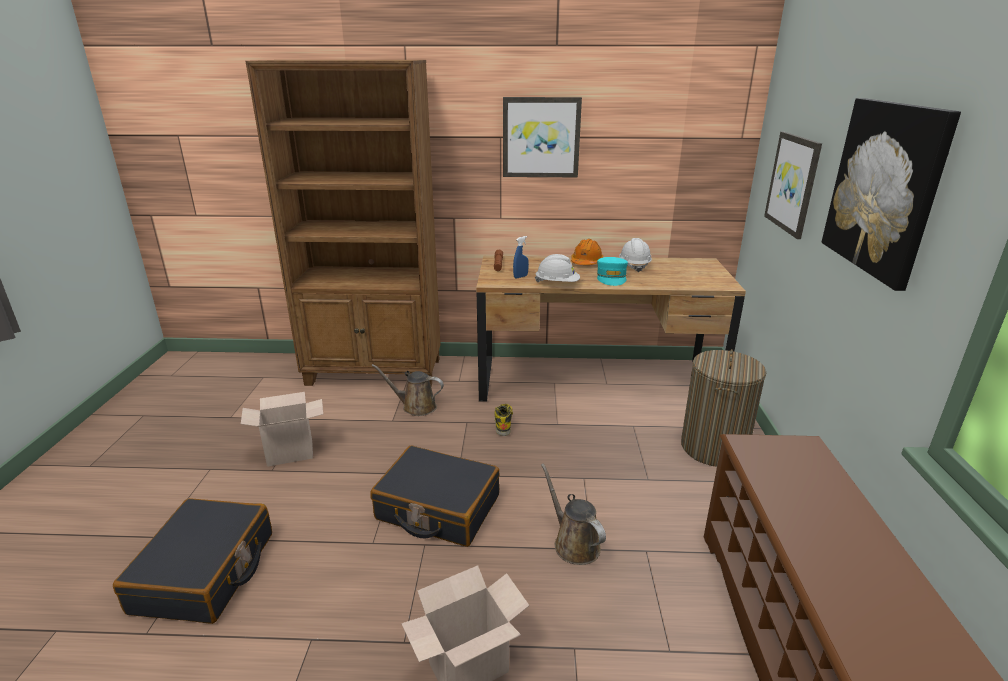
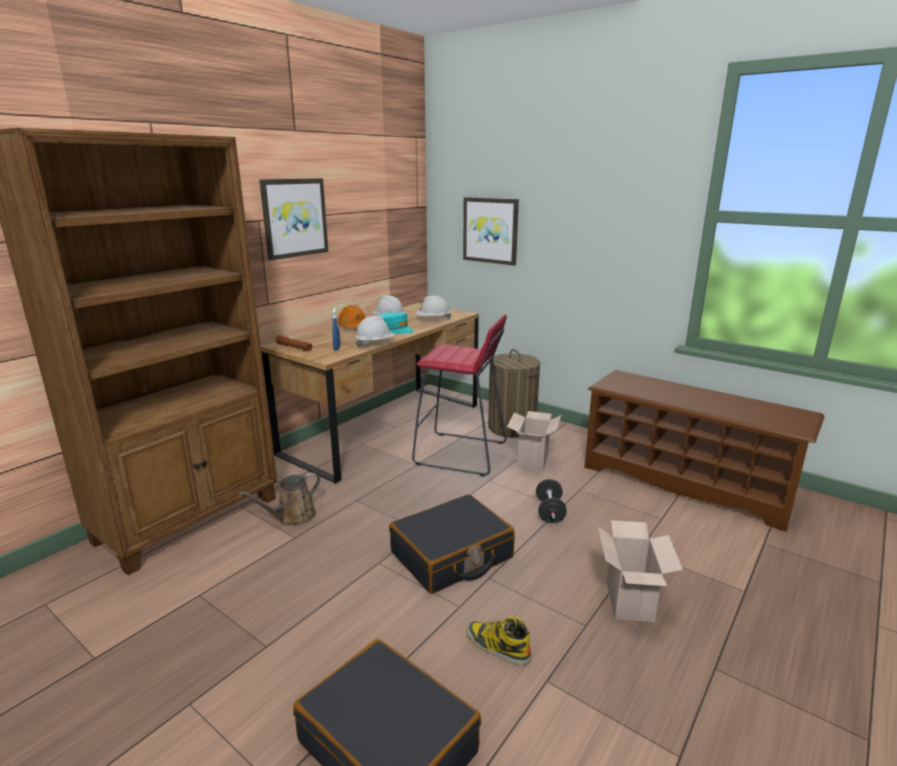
camera: 55 degrees left, 5 degrees down
cardboard box [241,392,323,466] -> cardboard box moved to [507,411,561,471]
boot [494,404,513,436] -> boot moved to [466,617,531,666]
brown watering can [541,463,606,565] -> black dumbbell [536,479,567,523]
picture [821,98,961,291] -> none
none -> red stool [412,315,507,477]
none -> white hard hat [415,296,451,319]

